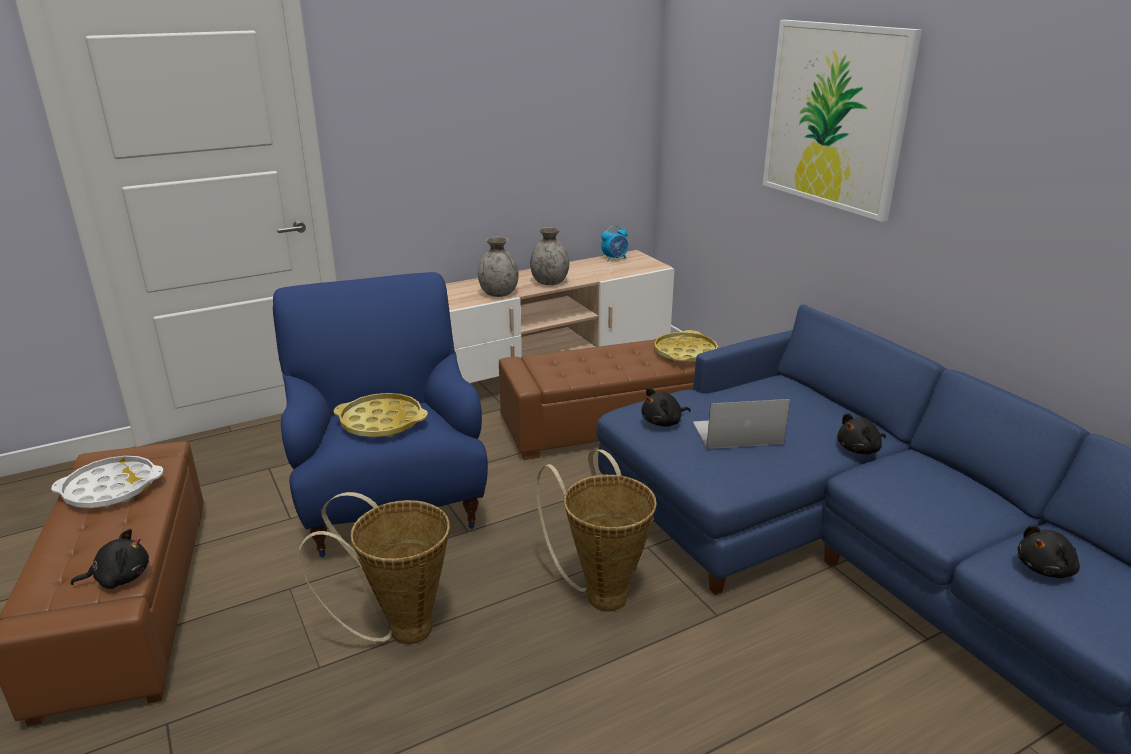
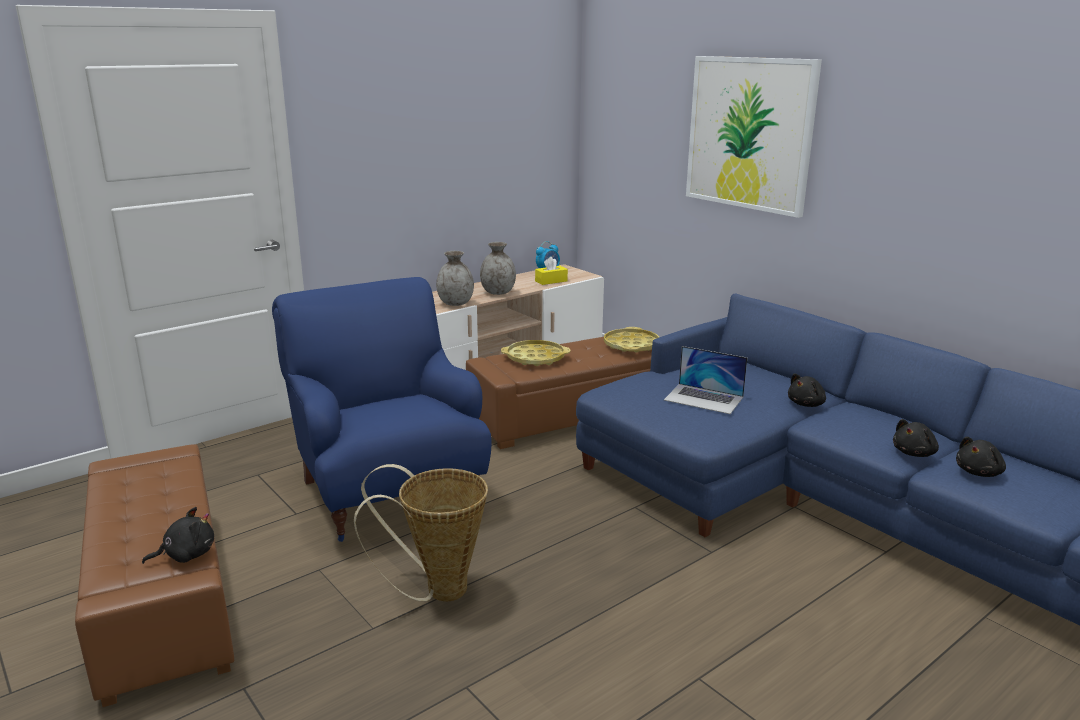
camera: 10 degrees left, 5 degrees down
white tray [51,456,163,508] -> none
yellow tray [334,393,428,438] -> yellow tray moved to [501,340,570,366]
basket [536,449,657,611] -> none
black plush toy [641,388,691,426] -> black plush toy moved to [893,419,939,457]
laptop [693,399,790,449] -> laptop turned 135 degrees counterclockwise [664,346,747,414]
none -> yellow tissue box [535,257,568,285]

